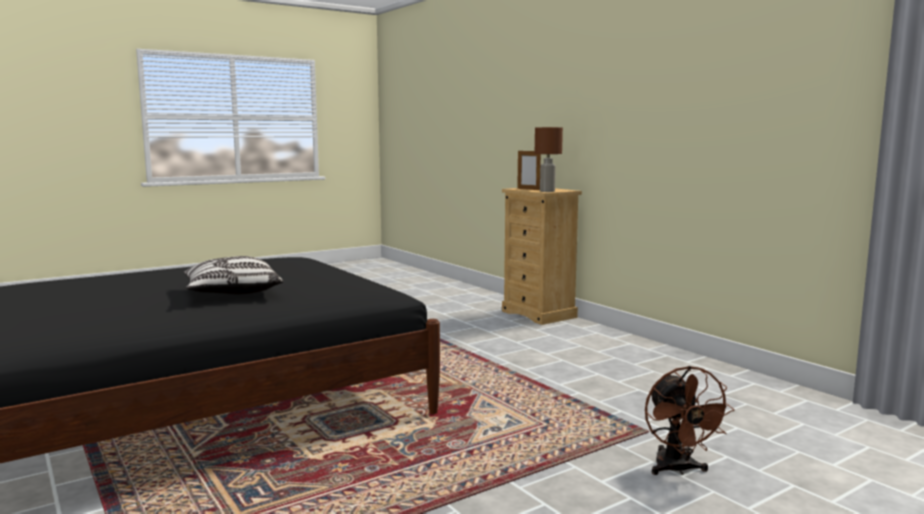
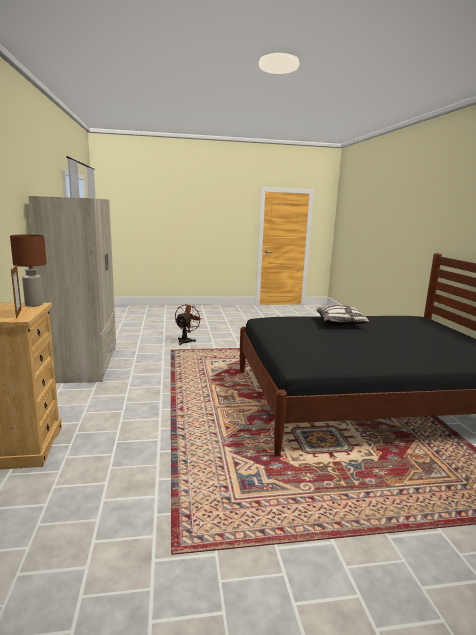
camera: 155 degrees left, 5 degrees up
none -> beige wardrobe [28,196,116,383]

